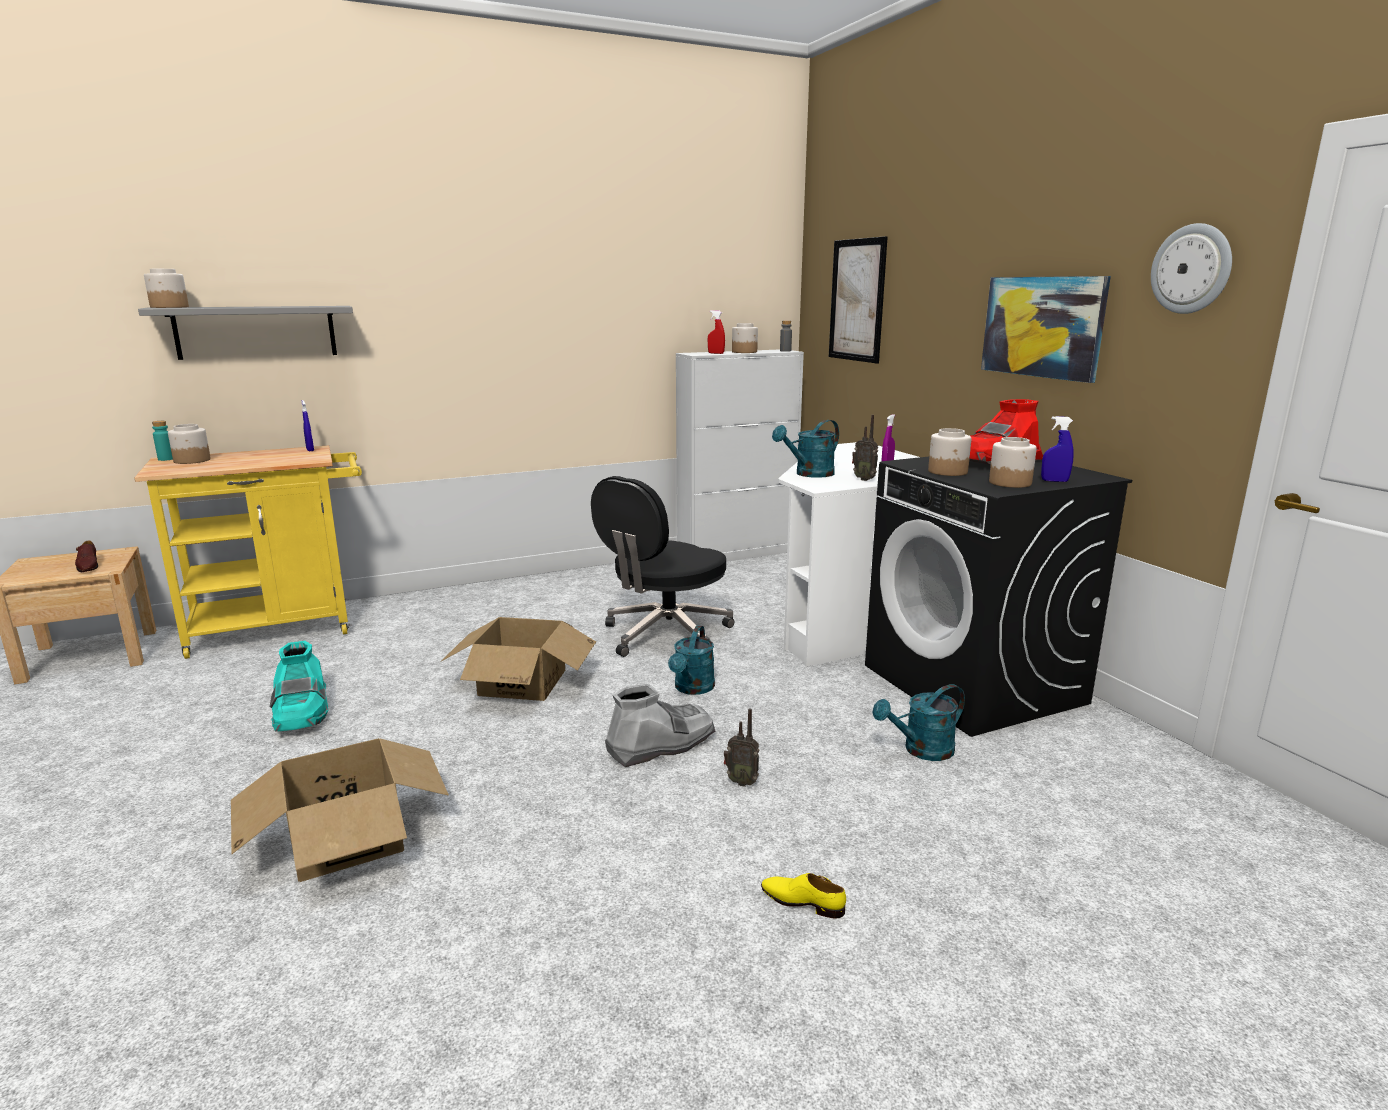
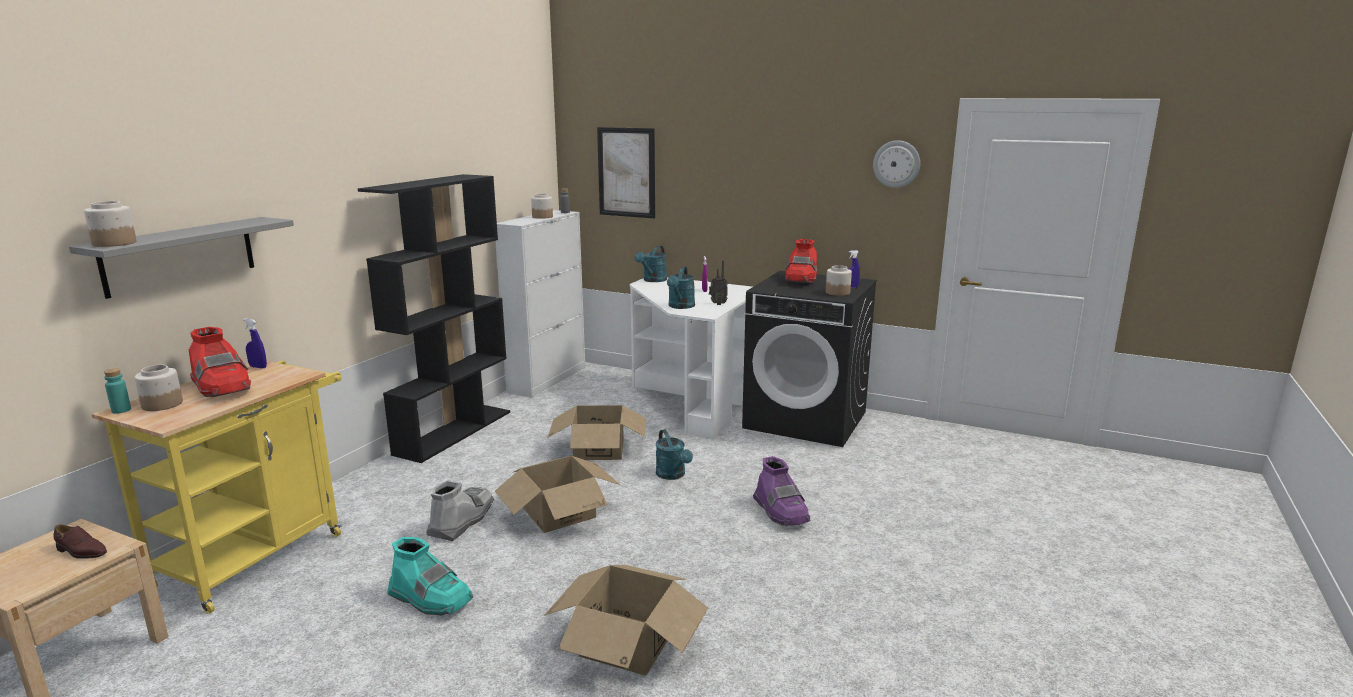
camera: 40 degrees left, 0 degrees up
black office chair [591,476,734,657] -> cardboard box [548,405,646,460]
grey boot [605,683,716,767] -> grey boot moved to [426,480,494,541]
red spray bottle [708,310,725,354] -> none
radio [724,708,760,787] -> purple boot [753,456,810,526]
yellow shoe [761,873,846,919] -> none
turquoise watering can [872,684,965,761] -> turquoise watering can moved to [635,246,667,282]
jar [928,428,971,476] -> none
picture [981,276,1111,383] -> none
none -> red boot [189,327,251,397]
none -> black bookcase [358,174,510,463]

